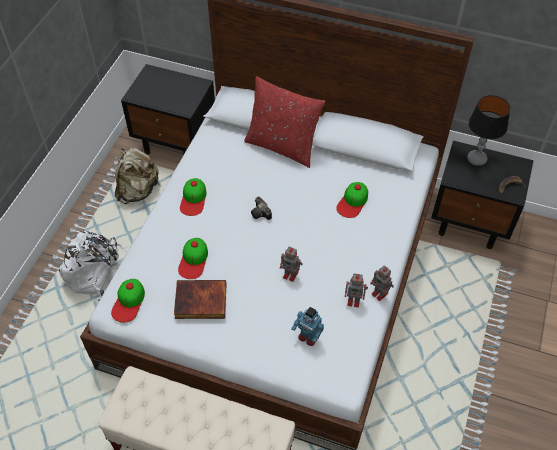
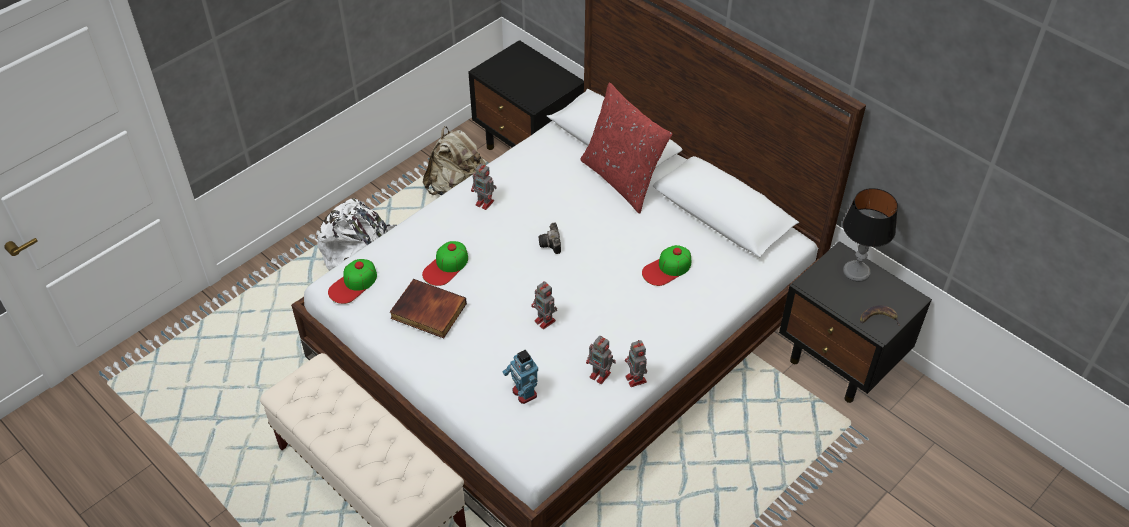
camera: 25 degrees right, 5 degrees down
cap [180,178,207,216] -> toy robot [471,162,497,210]

